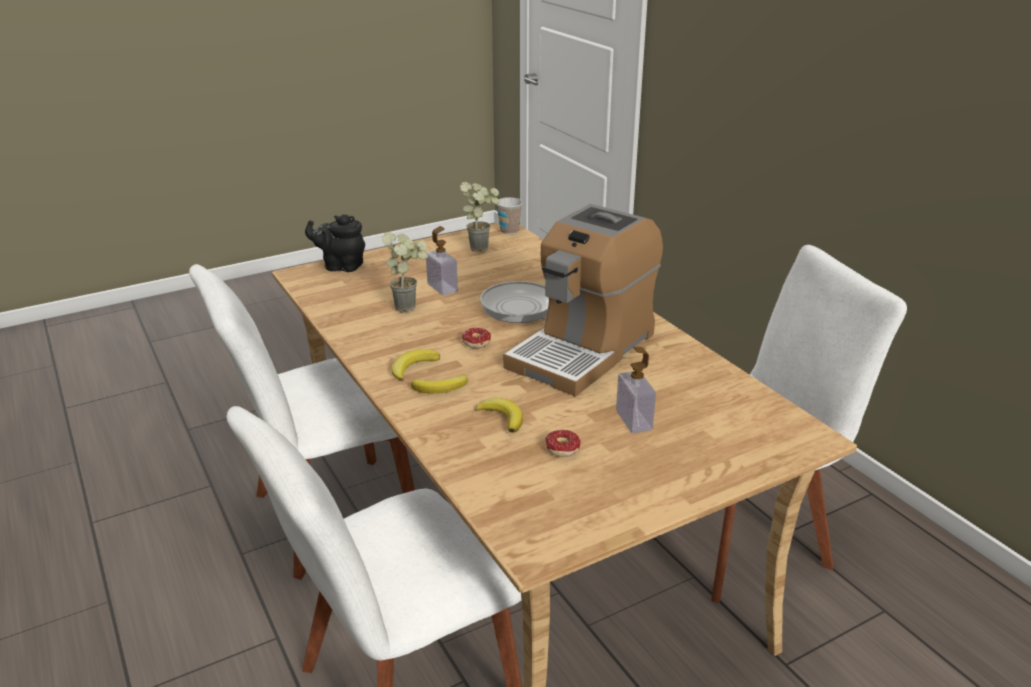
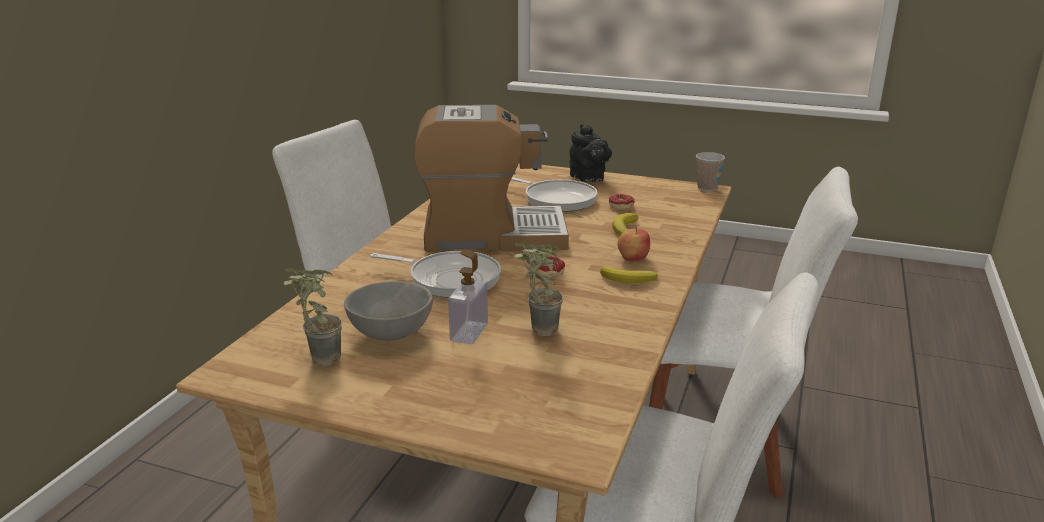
camera: 130 degrees left, 5 degrees down
black teapot [305,214,365,272] -> black teapot moved to [569,124,612,182]
banana [411,374,468,393] -> apple [617,227,650,262]
cup [497,197,523,234] -> cup moved to [696,152,725,191]
soap dispenser [616,346,656,433] -> frying pan [511,177,597,212]
none -> grey bowl [344,281,433,341]

